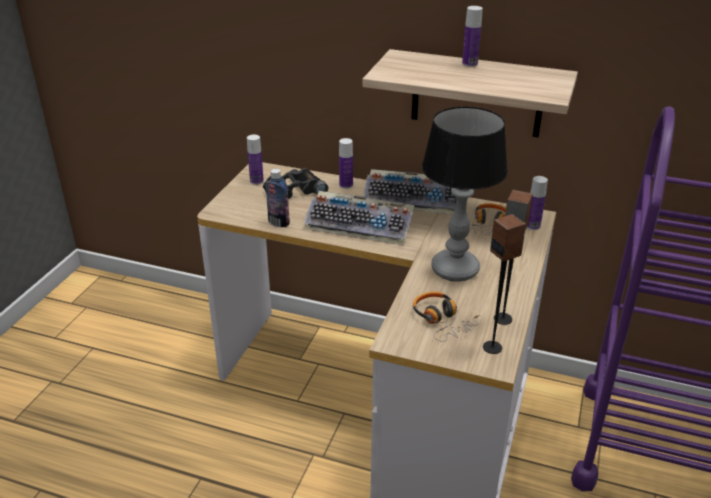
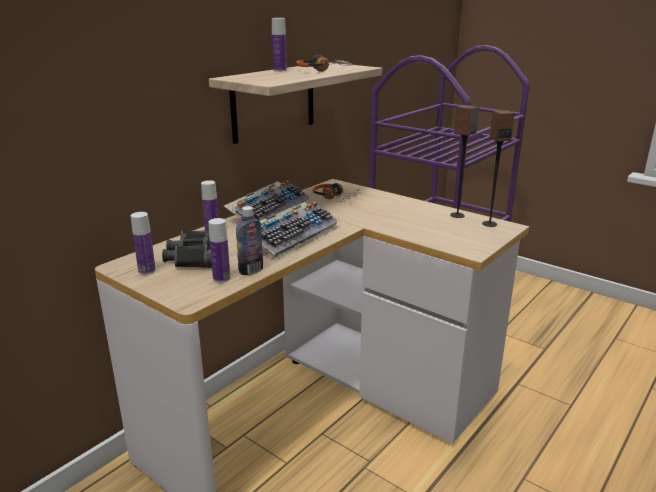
camera: 70 degrees left, 10 degrees down
headphones [413,292,480,342] -> headphones moved to [297,55,353,72]
table lamp [422,106,508,282] -> none
bottle [527,176,548,230] -> bottle moved to [208,218,230,283]

